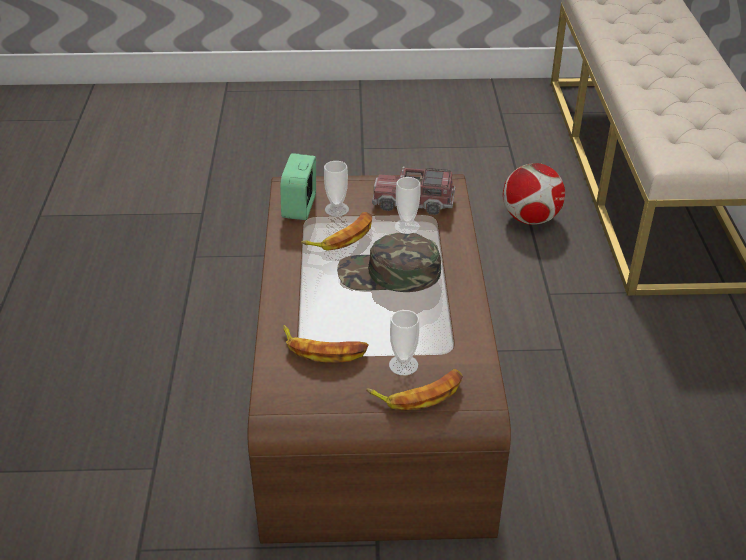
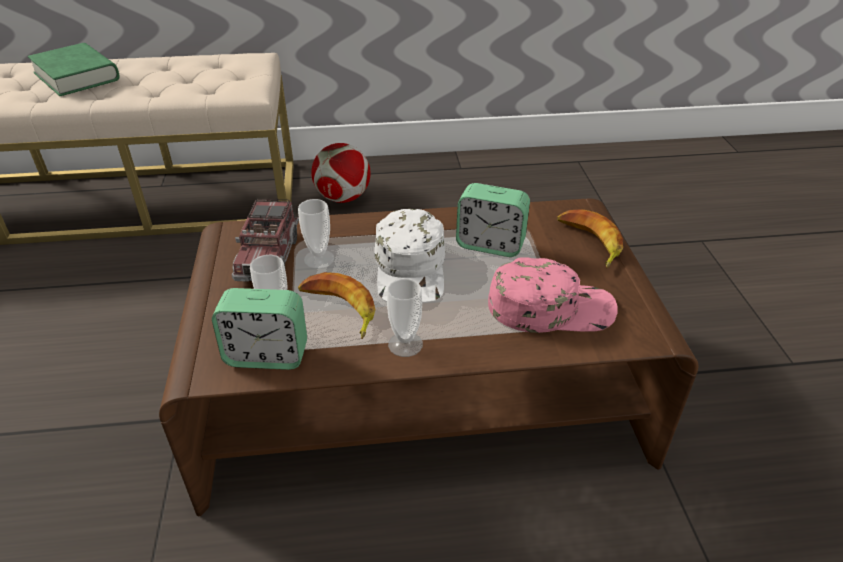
camera: 95 degrees left, 0 degrees up
banana [283,325,368,363] -> pink cap [488,257,618,333]
green cap [337,233,441,292] -> white cap [374,209,445,303]
cup [389,310,419,375] -> cup moved to [387,279,423,357]
football [503,163,565,225] -> football moved to [311,143,371,203]
none -> green book [28,43,120,96]
none -> alarm clock [456,183,530,257]

